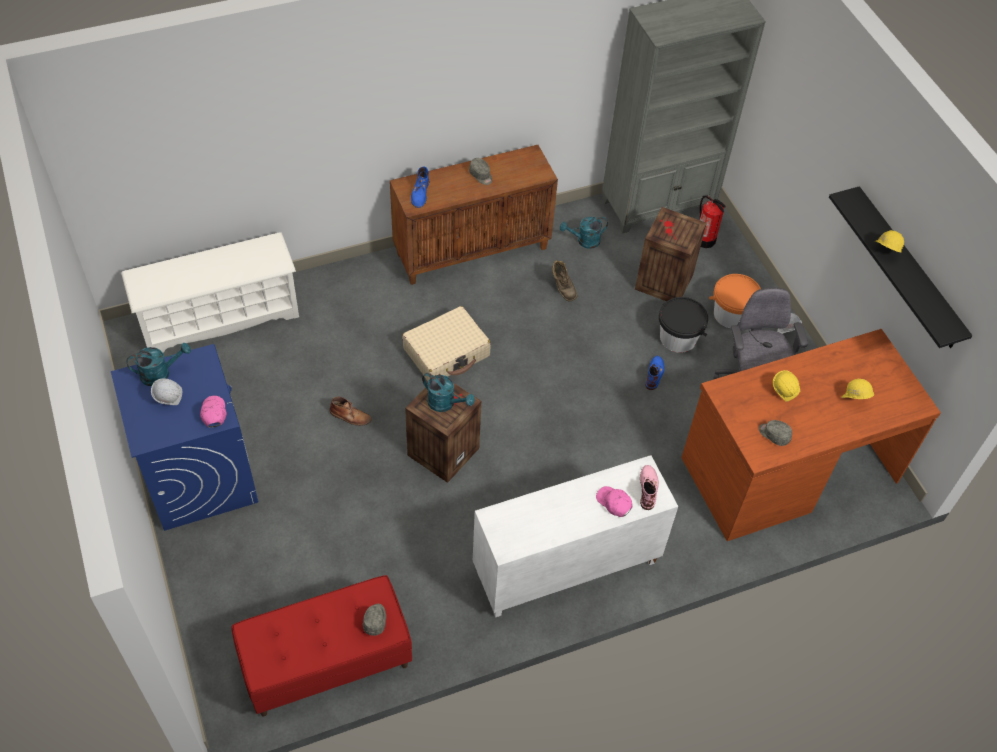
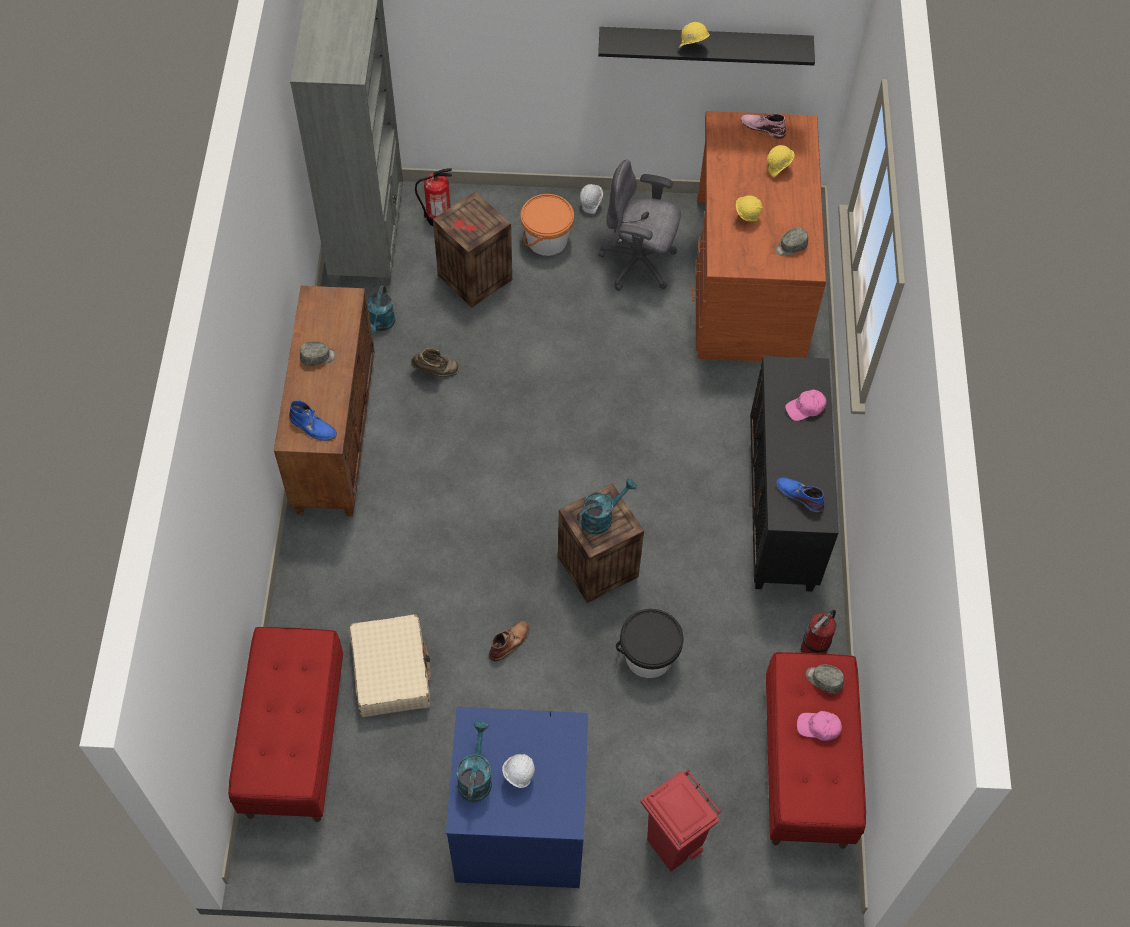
camera: 65 degrees left, 5 degrees up
white shoe rack [121,232,299,353] -> red bench [228,627,343,822]
pink cap [200,396,227,428] -> pink cap moved to [797,711,842,741]
beige suitcase [402,306,491,381] -> beige suitcase moved to [350,614,431,717]
white cabinet [473,455,678,618] -> black cabinet [750,356,838,592]
pink boot [640,465,659,510] -> pink boot moved to [741,114,786,139]
blue boot [645,356,665,390] -> blue boot moved to [776,477,825,514]
black bucket [659,297,708,353] -> black bucket moved to [616,609,683,678]
none -> red trash can [641,770,721,871]
none -> fire extinguisher [801,610,836,654]

